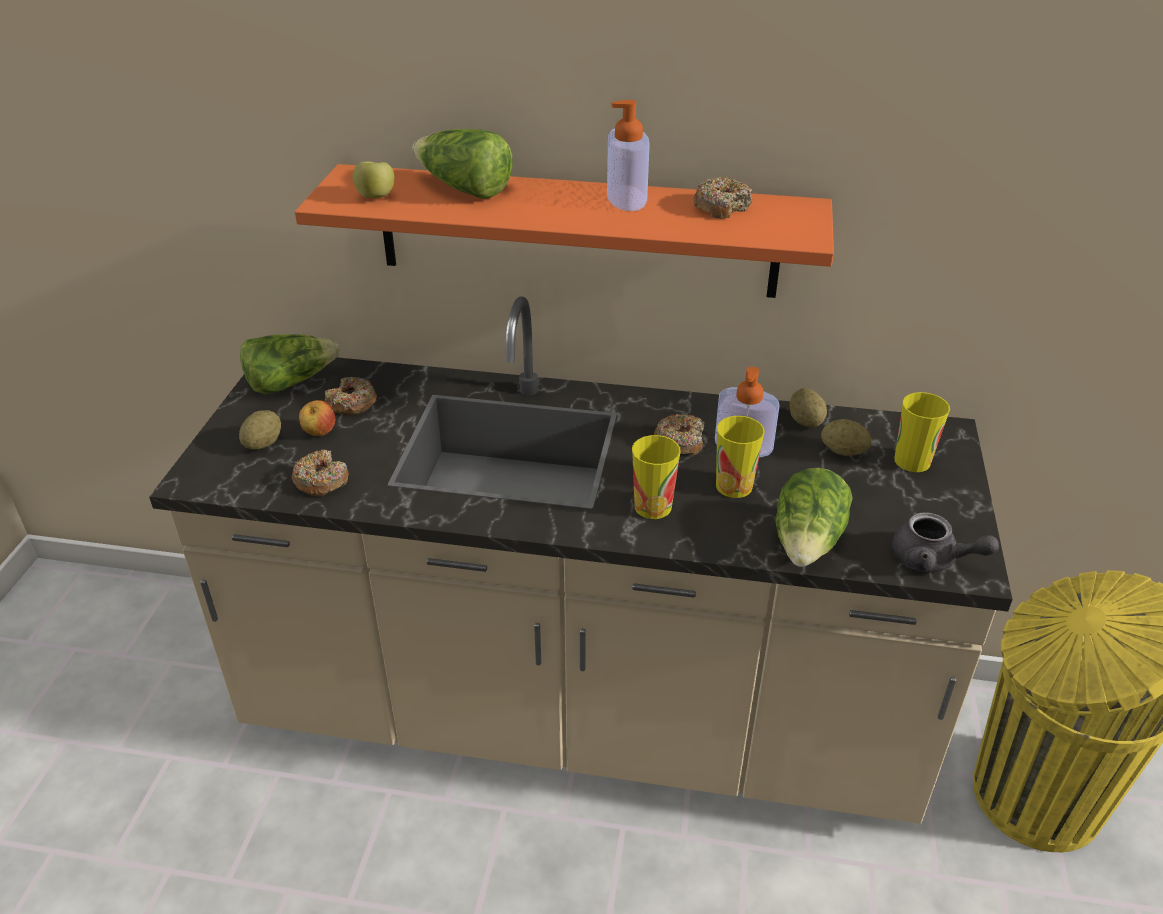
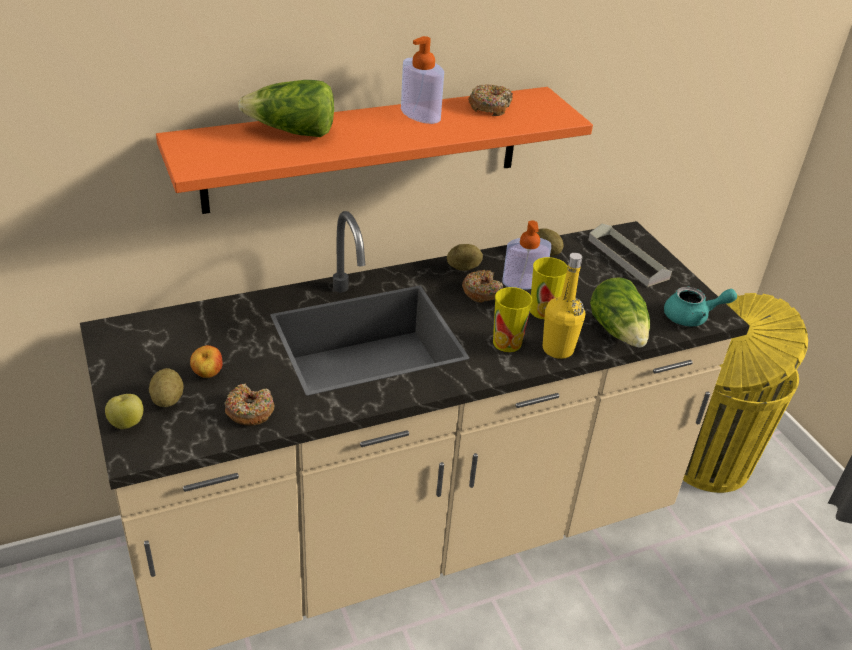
camera: 35 degrees left, 0 degrees up
lettuce [240,334,340,394] -> none
donut [325,377,377,415] -> none
apple [353,161,395,198] -> apple moved to [105,394,143,429]
potato [821,419,871,456] -> potato moved to [447,244,483,271]
grey teapot [892,512,999,572] -> turquoise teapot [664,287,737,326]
cup [894,392,950,472] -> grey tray [588,224,672,287]
none -> yellow bottle [543,253,585,359]

